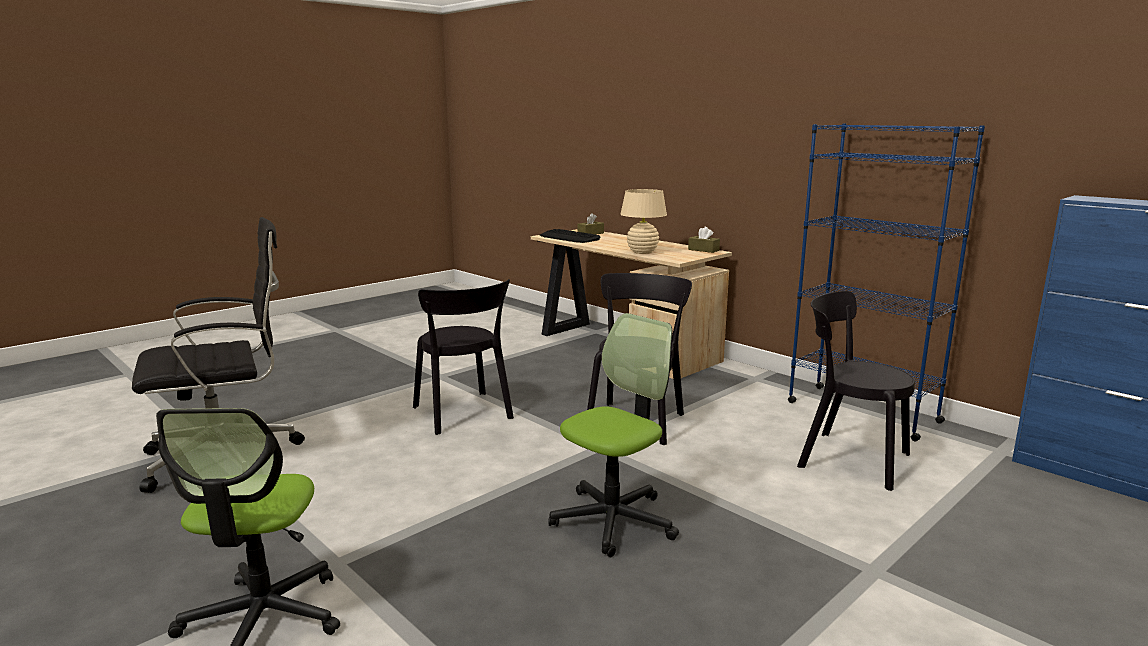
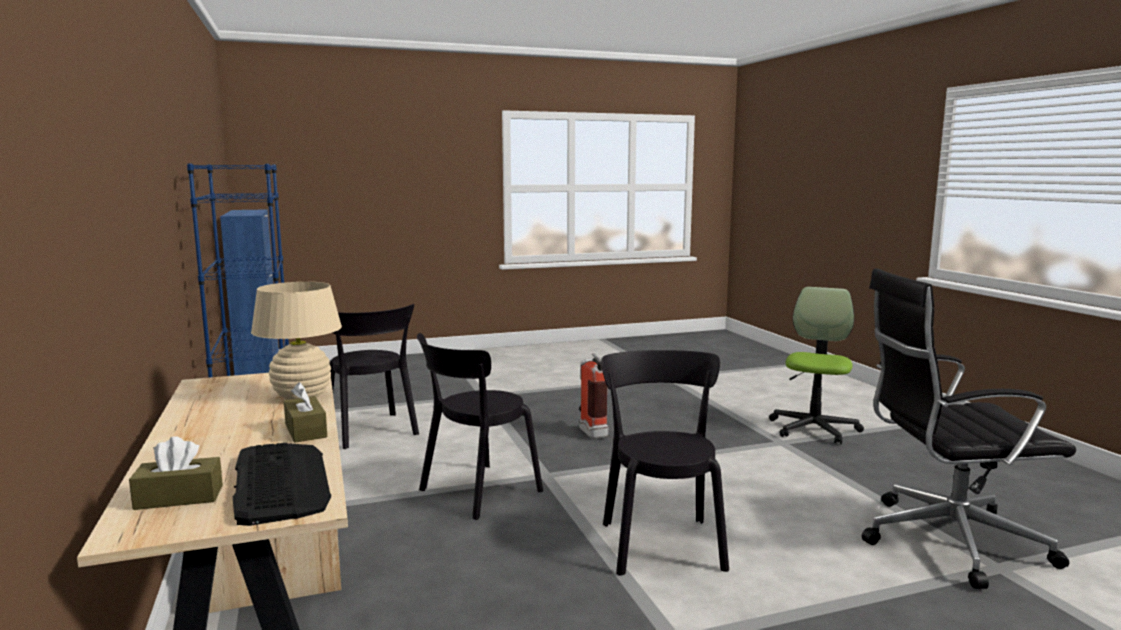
camera: 155 degrees left, 5 degrees down
office chair [548,313,679,557] -> fire extinguisher [579,353,608,439]
brown tissue box [688,227,720,253] -> brown tissue box moved to [284,382,327,443]

